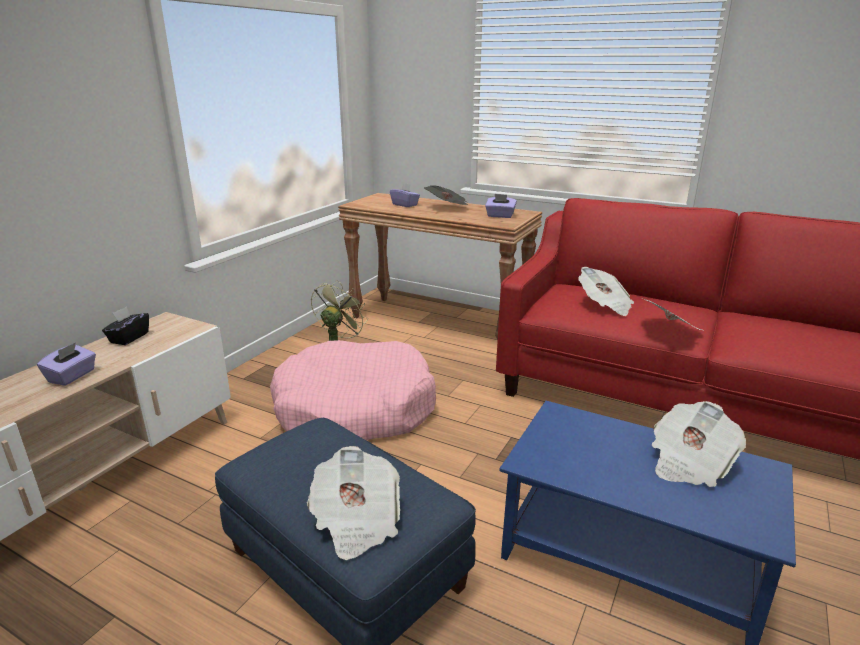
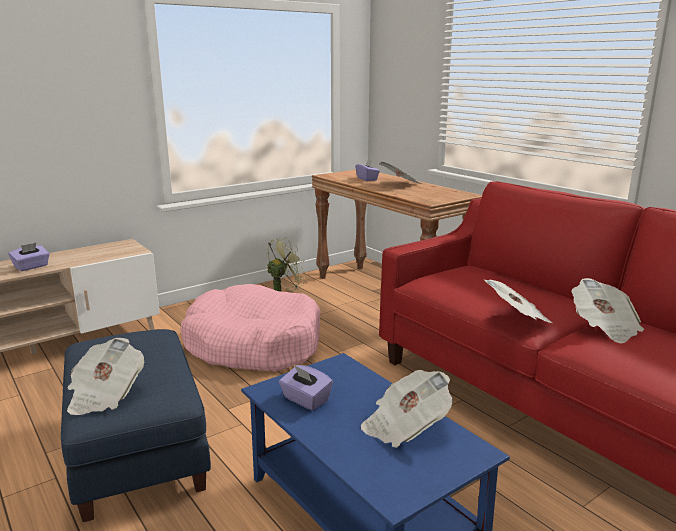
camera: 25 degrees right, 5 degrees down
black tissue box [102,306,149,345] -> none
purple tissue box [485,194,517,218] -> purple tissue box moved to [279,365,333,410]
newspaper [578,267,634,316] -> newspaper moved to [571,278,644,344]

